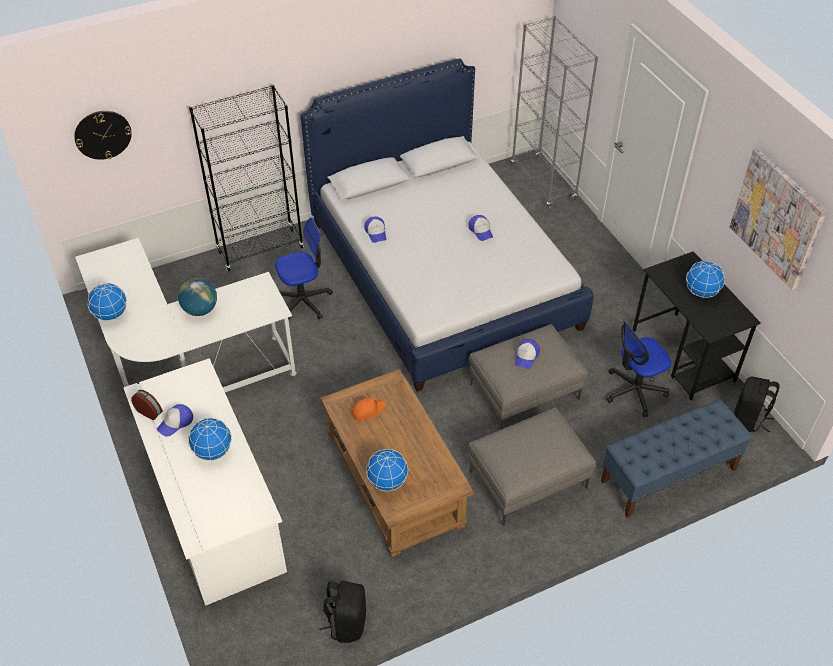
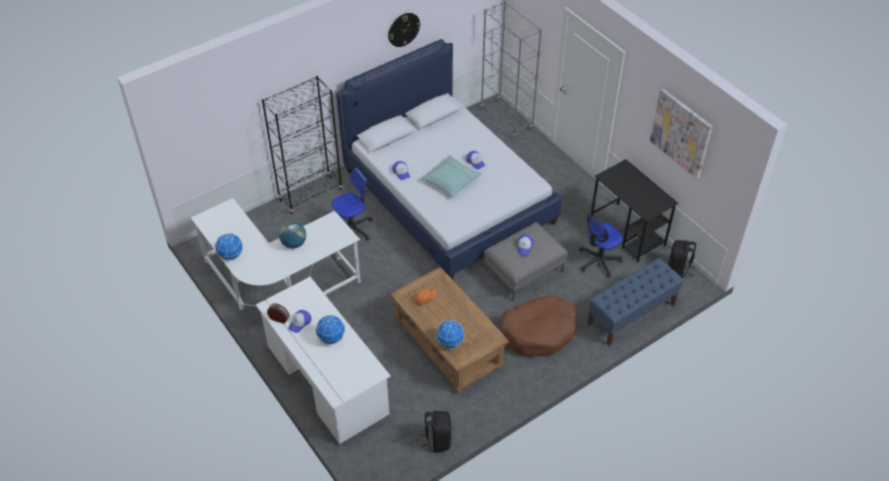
camera: 10 degrees left, 0 degrees up
wall clock [74,111,132,160] -> wall clock moved to [388,13,421,47]
grey ottoman [468,408,596,526] -> brown dog bed [500,295,576,357]
globe [686,261,725,298] -> none
none -> pillow [422,155,481,197]

